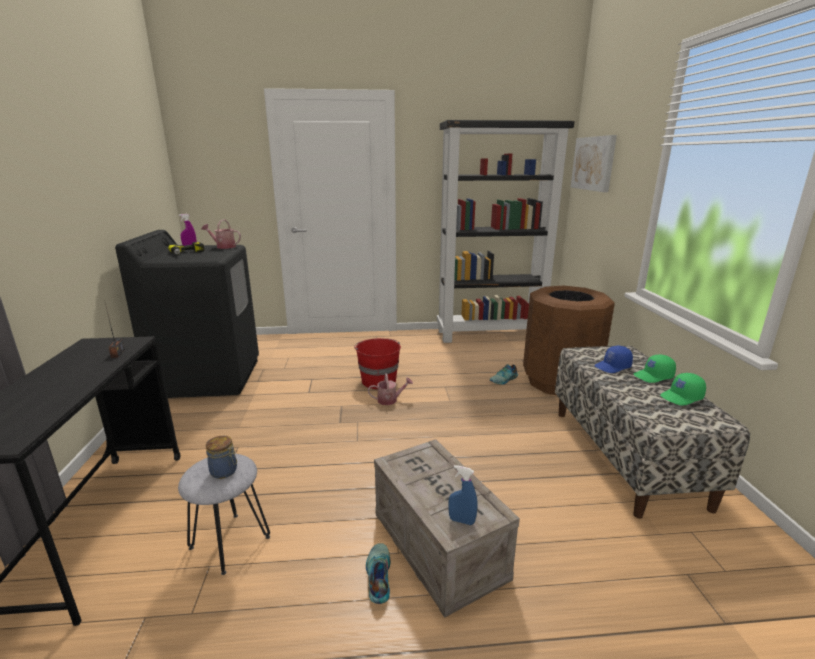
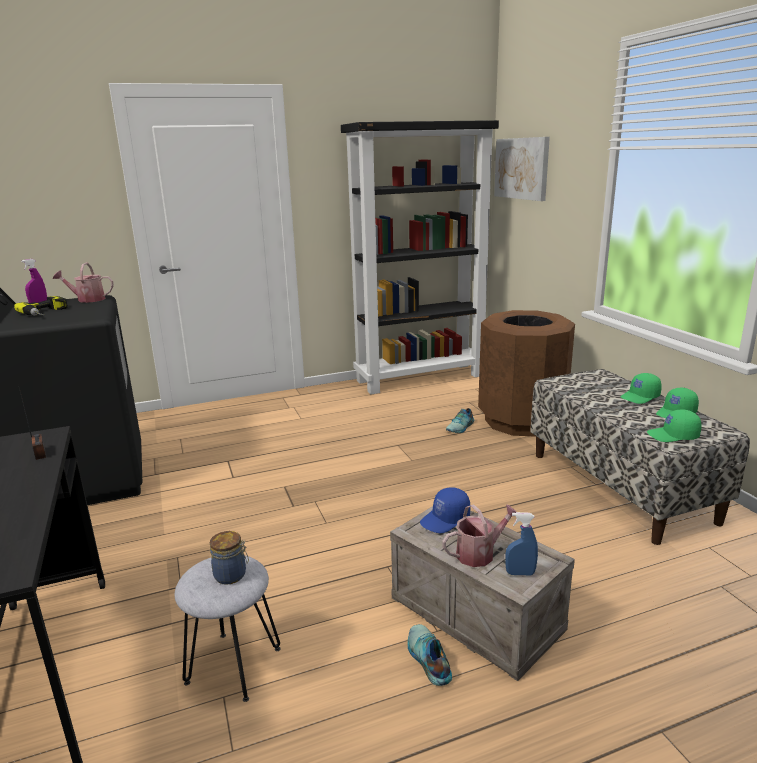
camera: 15 degrees left, 0 degrees up
red bucket [354,338,401,389] -> none
watering can [368,374,413,405] -> watering can moved to [442,504,517,567]
blue cap [594,346,633,373] -> blue cap moved to [420,487,470,533]
none -> green cap [647,409,702,442]

